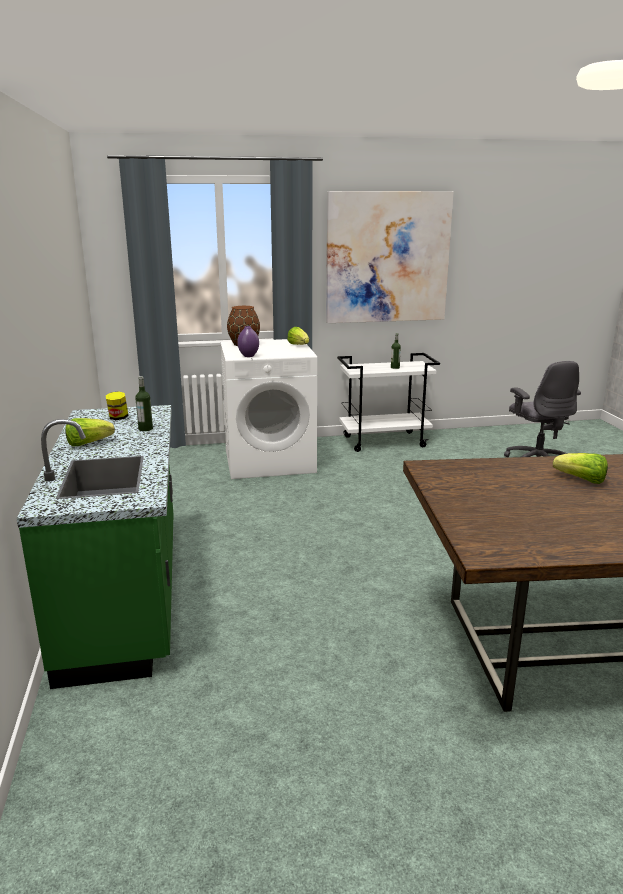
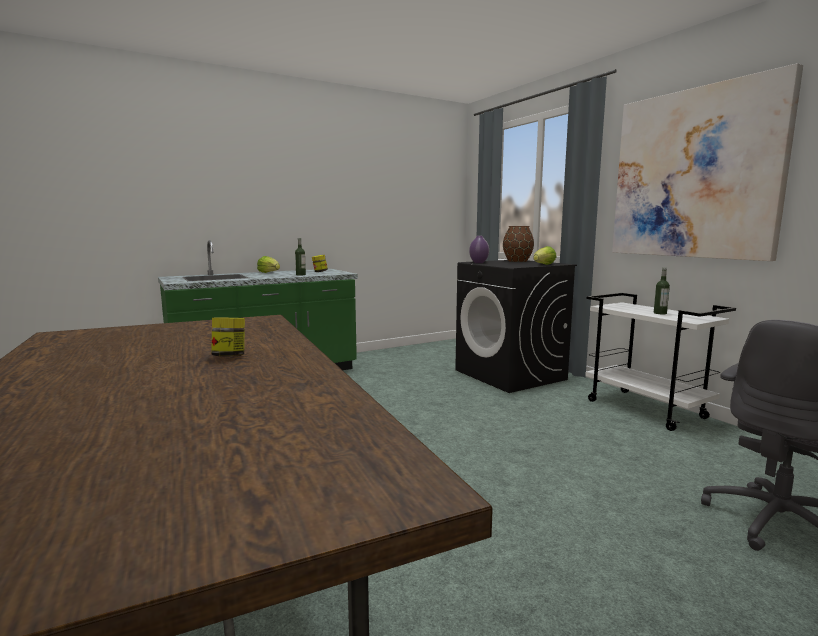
camera: 70 degrees right, 10 degrees down
white washing machine [220,339,317,479] -> black washing machine [455,260,577,393]
lettuce [553,453,608,484] -> jar [211,318,245,357]

